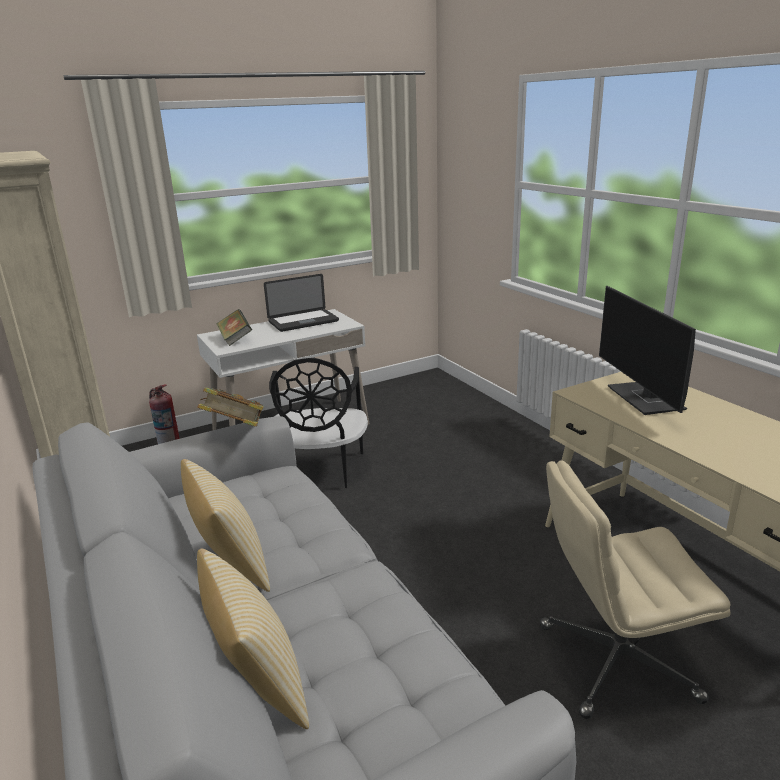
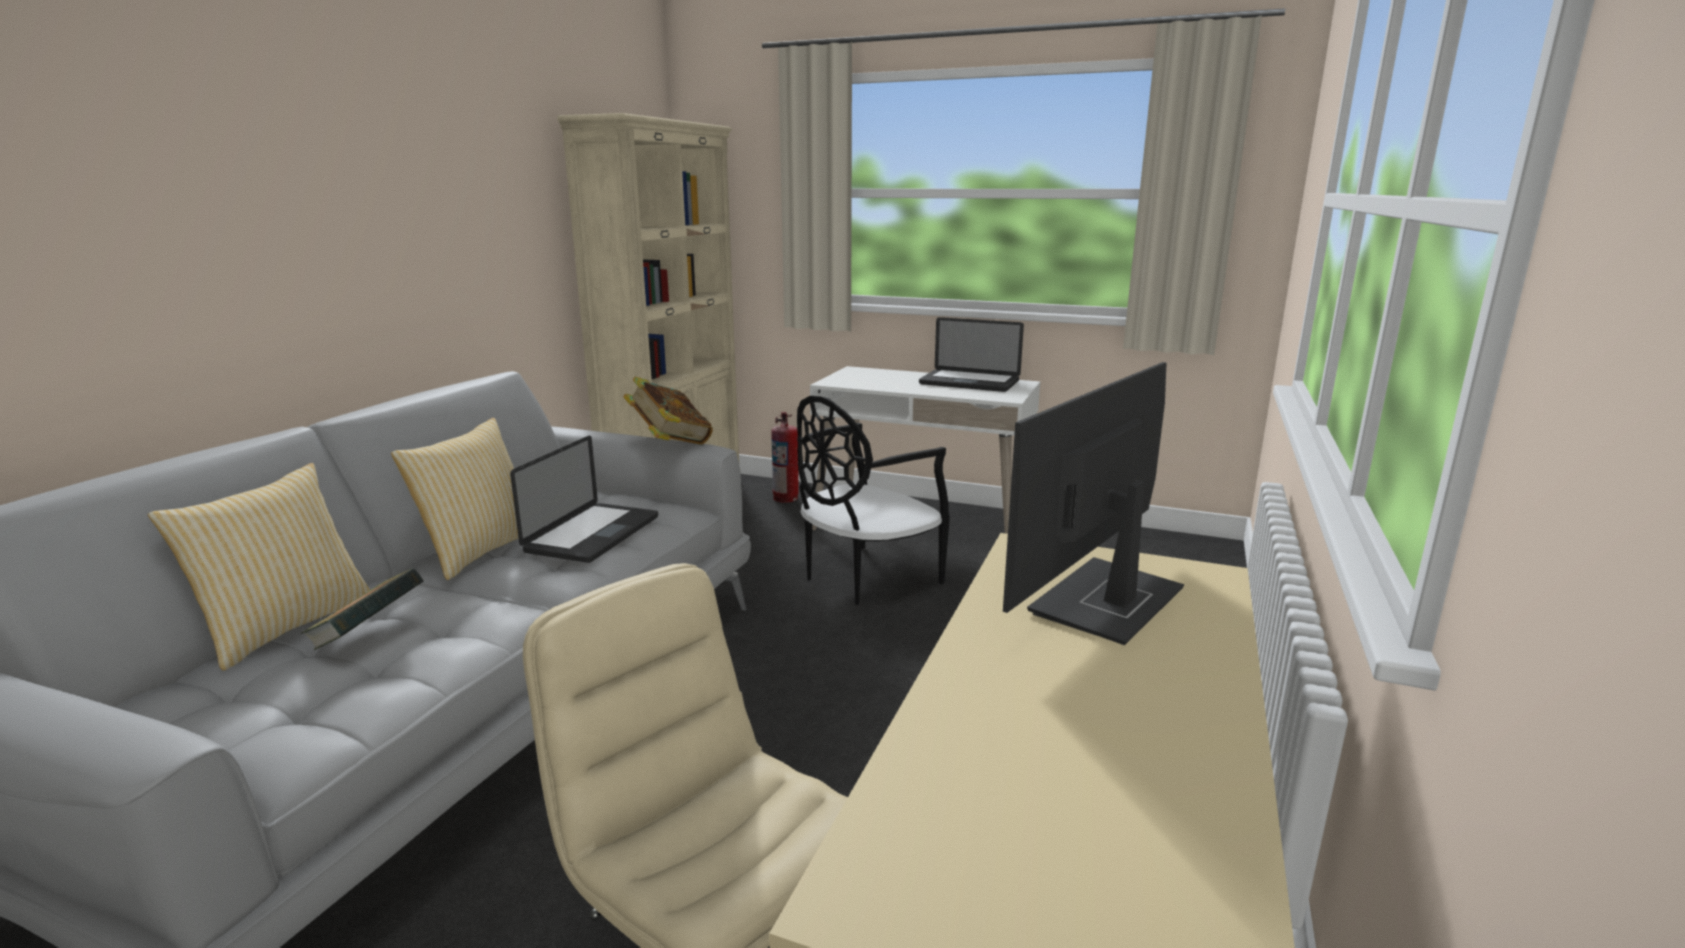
camera: 50 degrees right, 5 degrees down
book [216,309,252,346] -> book moved to [301,568,423,650]
none -> laptop [510,436,658,563]

